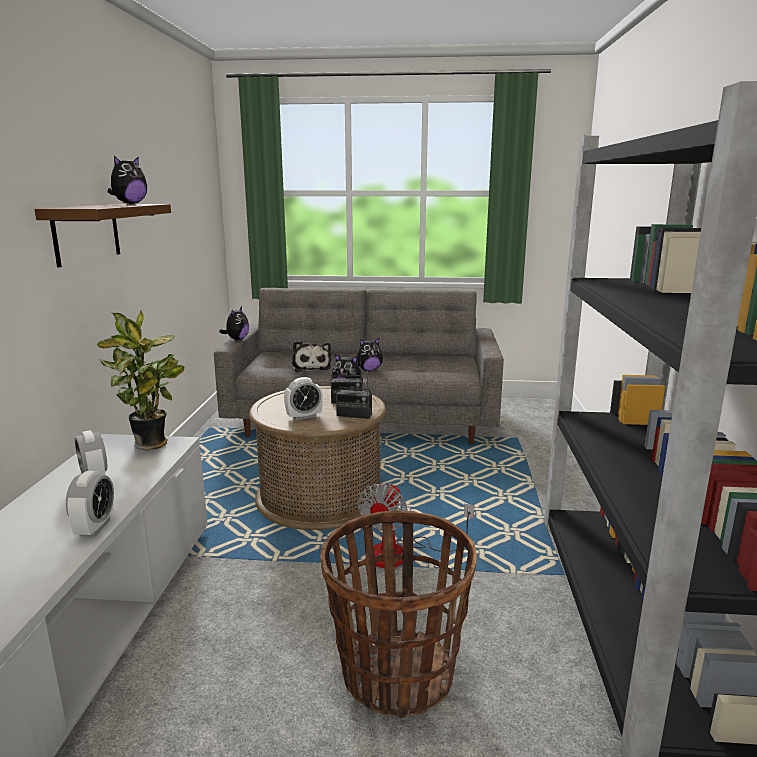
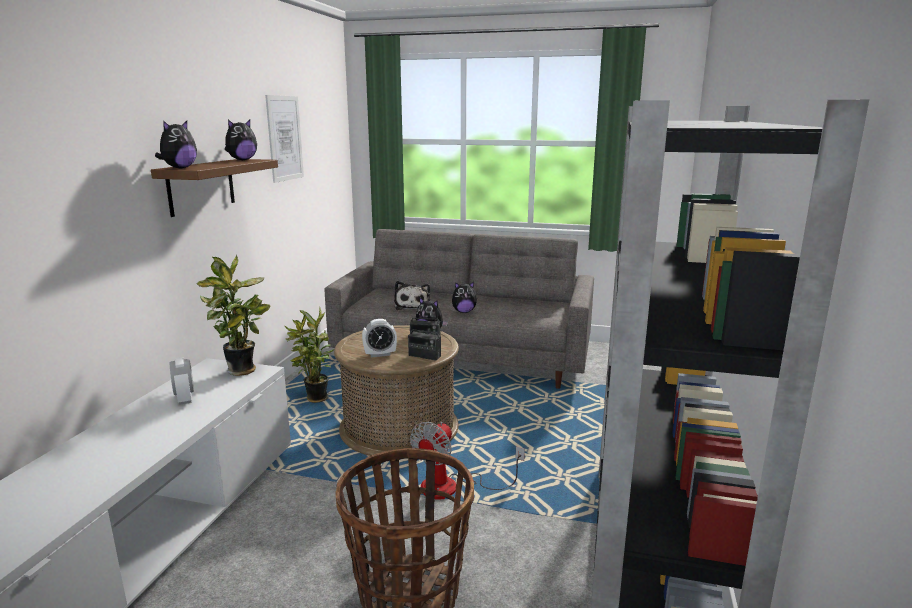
camera: 10 degrees right, 0 degrees up
alarm clock [66,471,114,537] -> none
plush toy [219,307,249,340] -> plush toy moved to [155,121,197,169]
none -> picture [265,95,304,183]
none -> potted plant [285,307,334,403]

